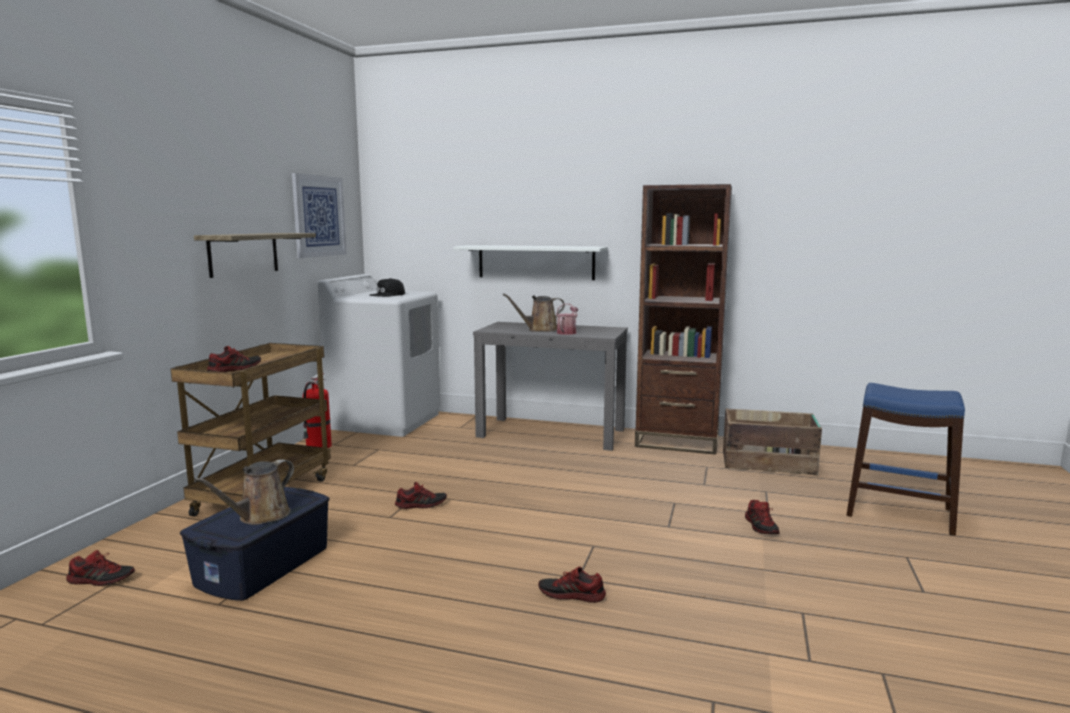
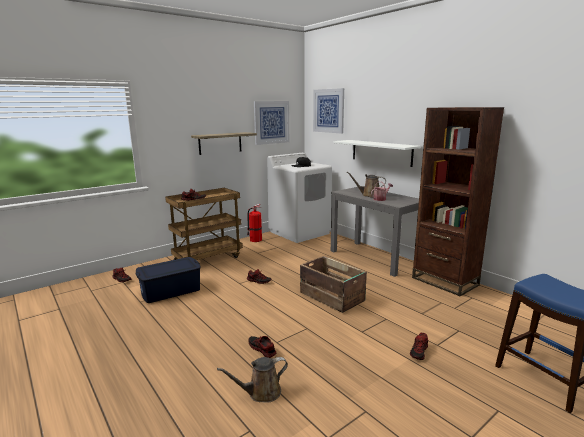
camera: 35 degrees right, 5 degrees up
brown watering can [194,459,294,525] -> brown watering can moved to [217,357,288,403]
crate [723,409,822,475] -> crate moved to [300,256,367,313]
none -> picture [313,88,344,133]

